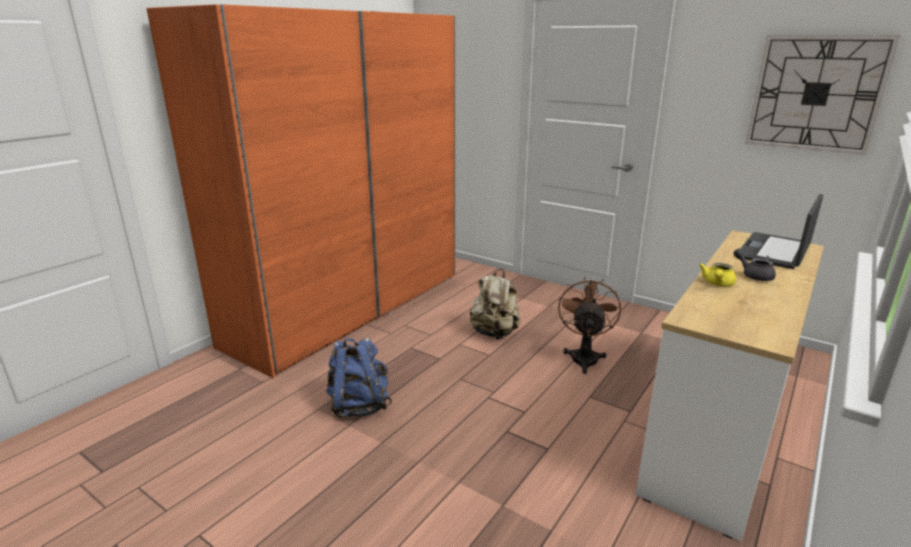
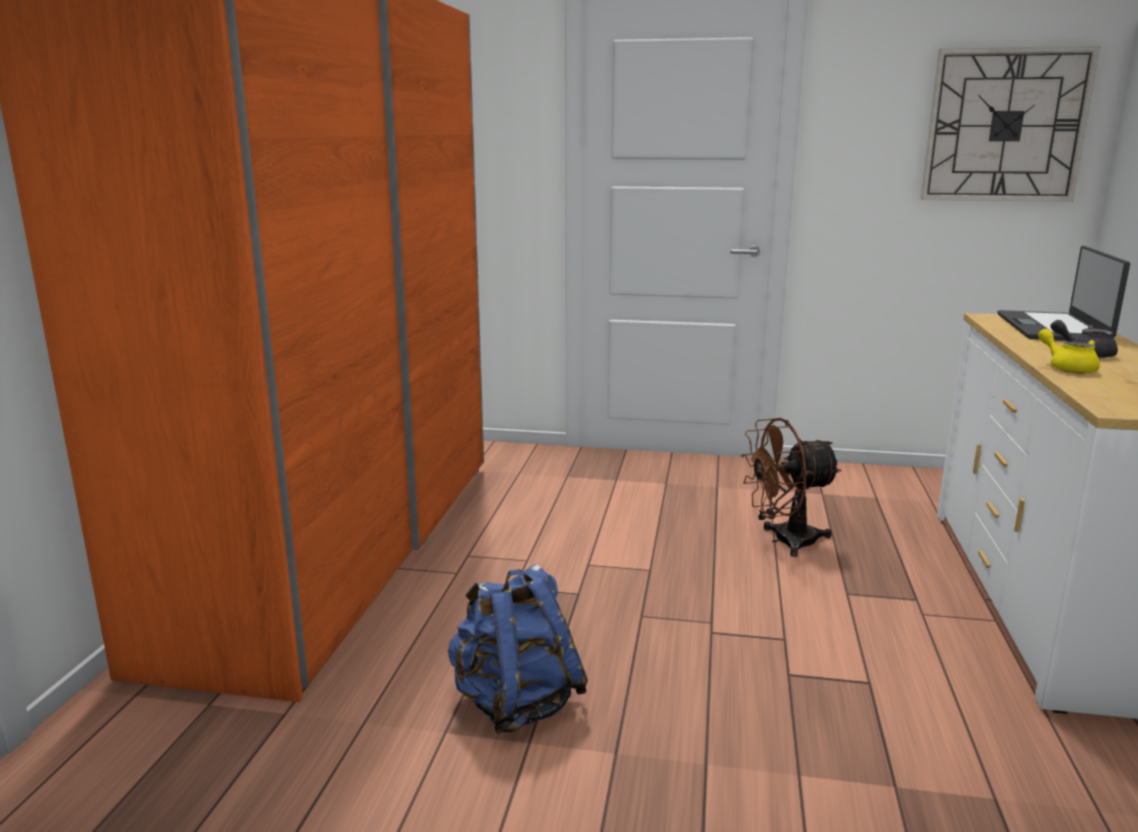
camera: 25 degrees left, 5 degrees down
beige backpack [470,269,520,340] -> none
brown fan [558,276,621,374] -> brown fan turned 90 degrees counterclockwise [741,418,841,557]
yellow teapot [699,263,736,286] -> yellow teapot turned 150 degrees clockwise [1038,329,1100,374]

